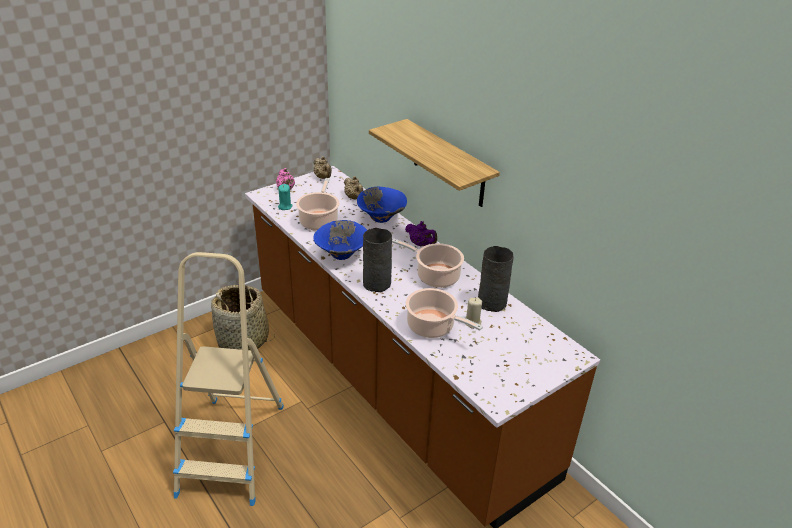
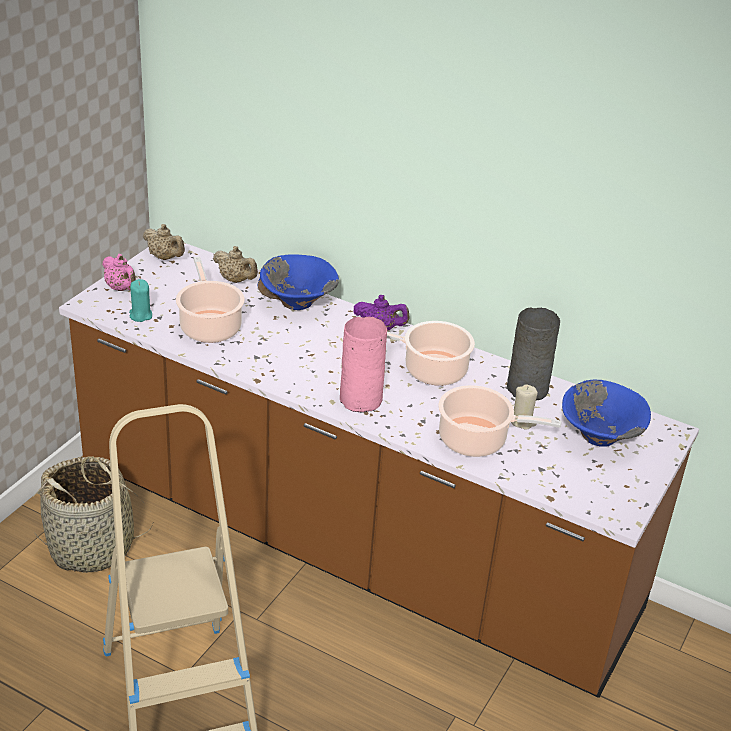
camera: 25 degrees left, 0 degrees up
blue bowl [313,220,367,260] -> blue bowl moved to [562,380,651,447]
grey vase [363,228,392,292] -> pink vase [340,317,387,413]
shelf [369,119,500,207] -> none

